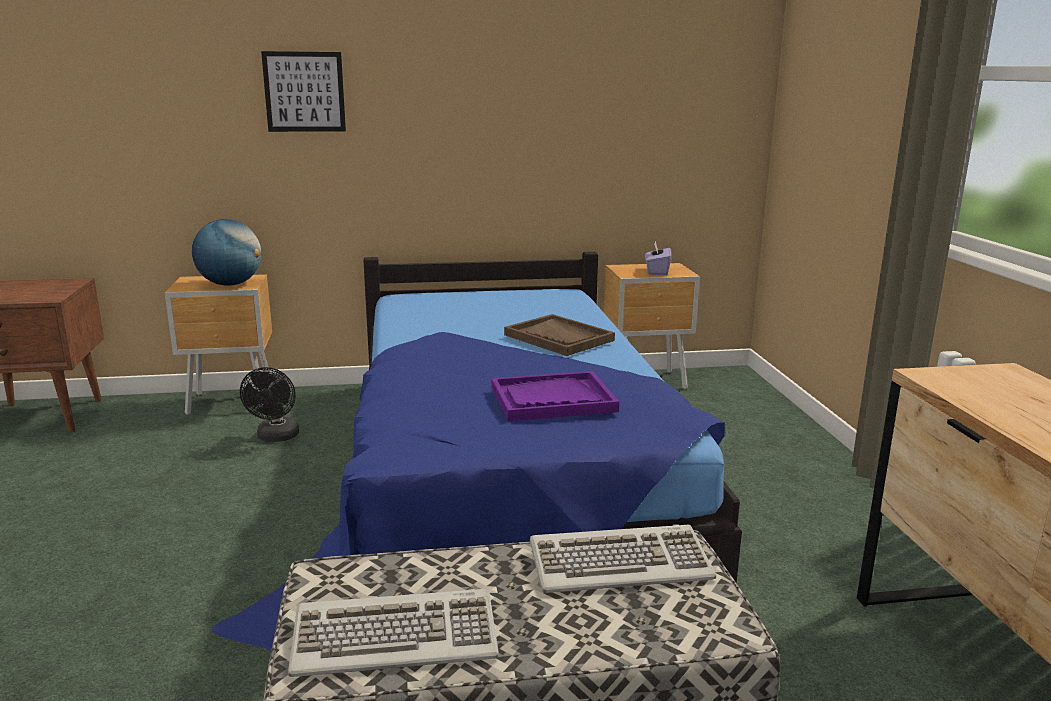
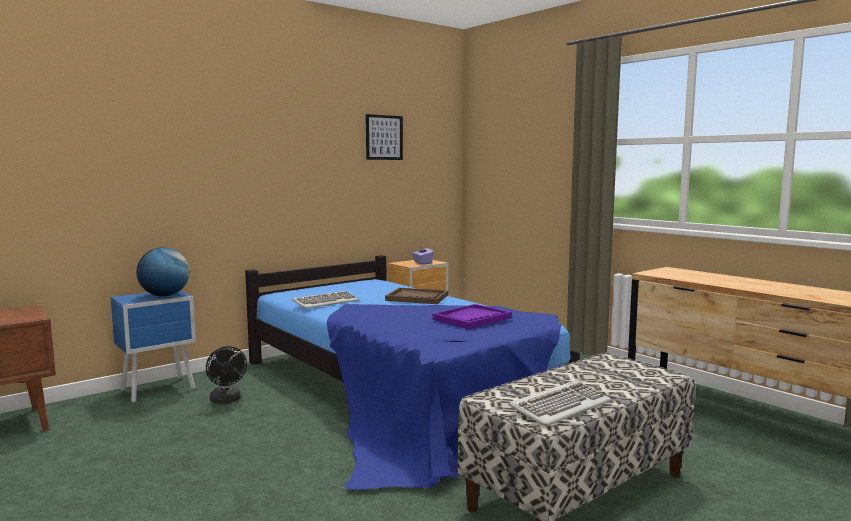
camera: 30 degrees left, 10 degrees down
brown nightstand [165,274,272,415] -> blue nightstand [110,290,196,403]
picture [261,51,346,132] -> picture moved to [366,114,403,160]
keyboard [530,524,716,593] -> keyboard moved to [292,291,359,309]

